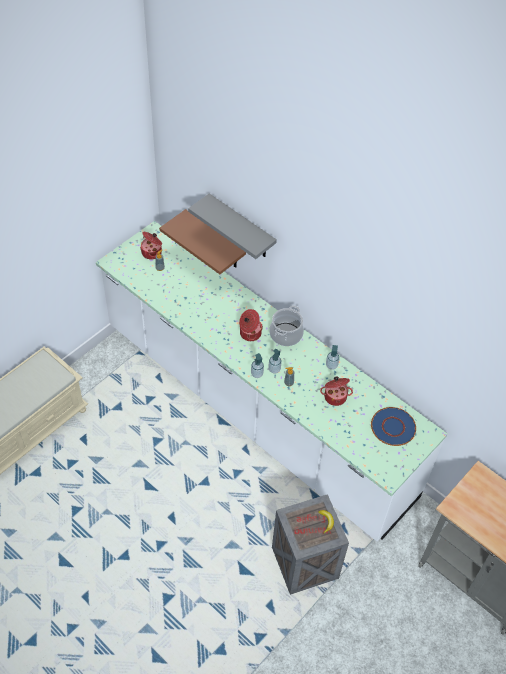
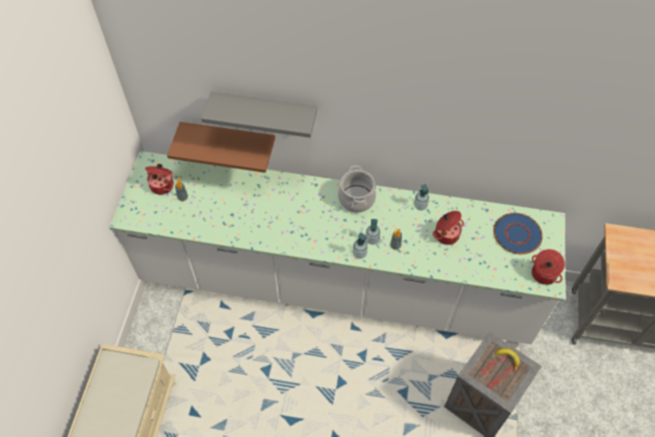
camera: 30 degrees left, 5 degrees up
cooking pot [239,309,263,341] -> cooking pot moved to [532,249,565,285]

